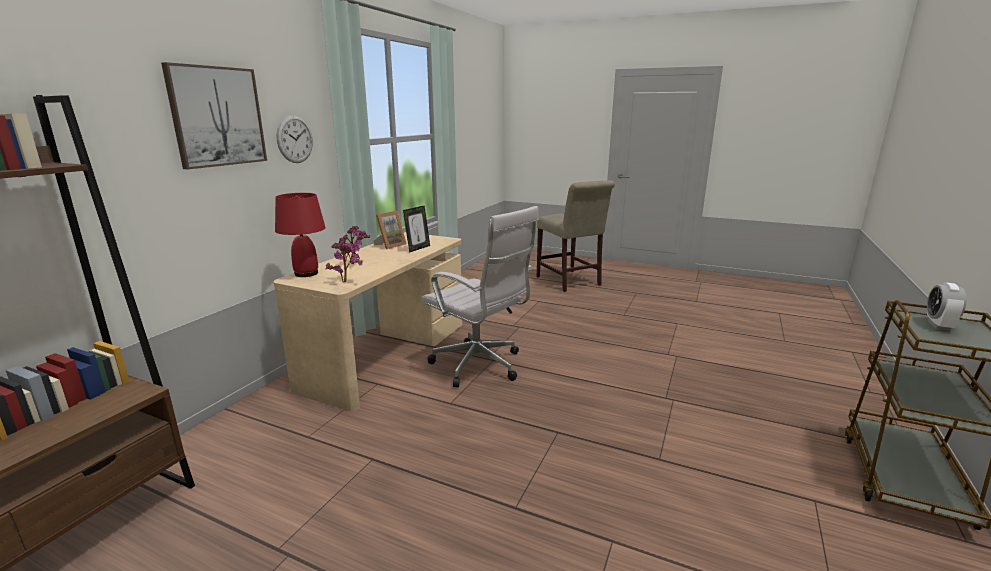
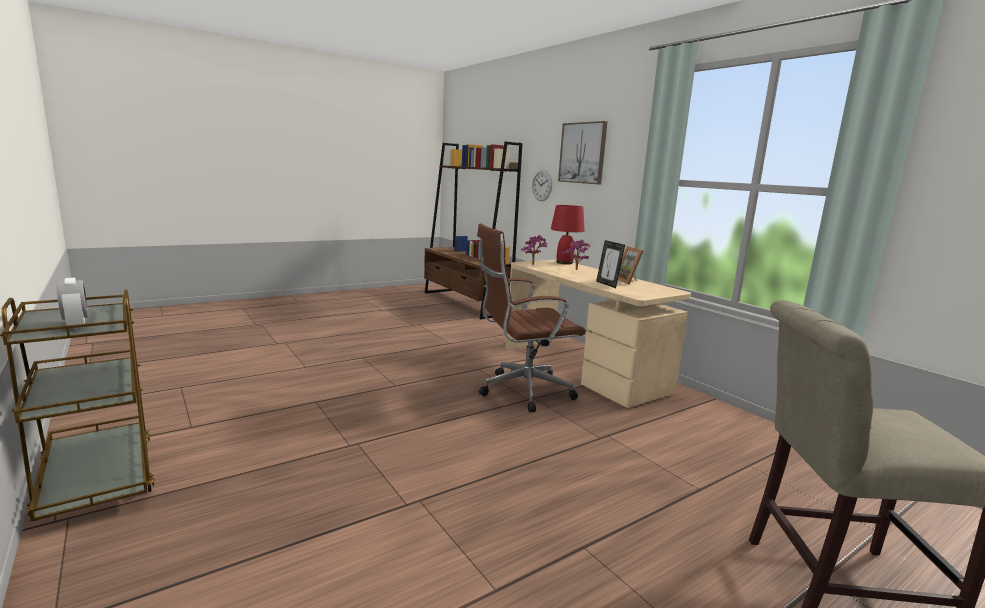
camera: 120 degrees right, 5 degrees down
wall clock [276,115,313,163] -> wall clock moved to [532,170,552,201]
white office chair [422,206,539,387] -> brown office chair [477,223,586,412]

